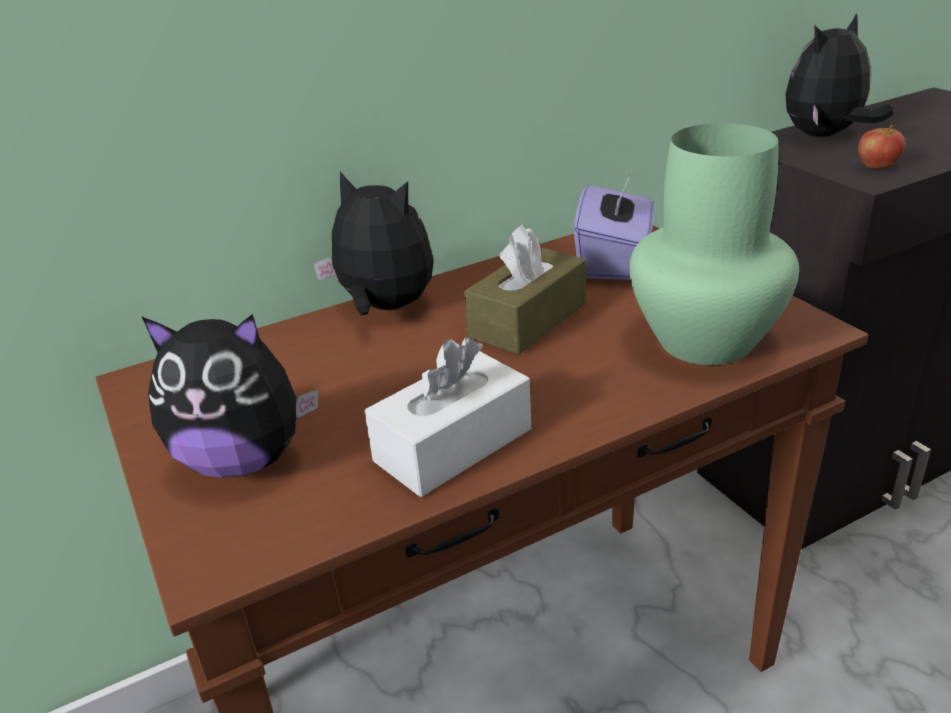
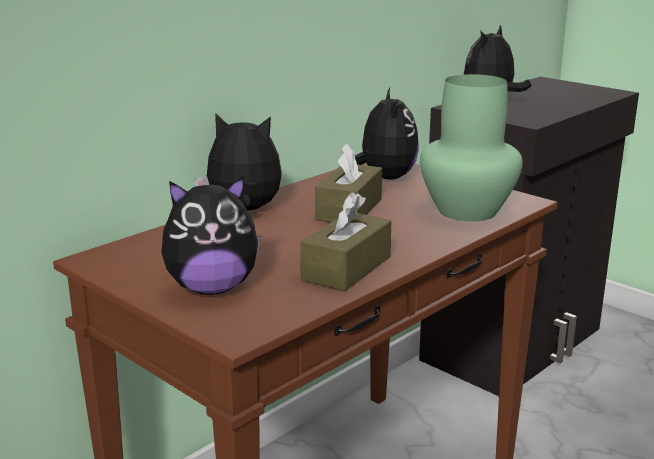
camera: 20 degrees left, 10 degrees down
white tissue box [365,337,531,497] -> brown tissue box [301,192,391,291]
purple tissue box [574,172,654,280] -> plush toy [355,88,419,180]
apple [858,123,906,169] -> none

